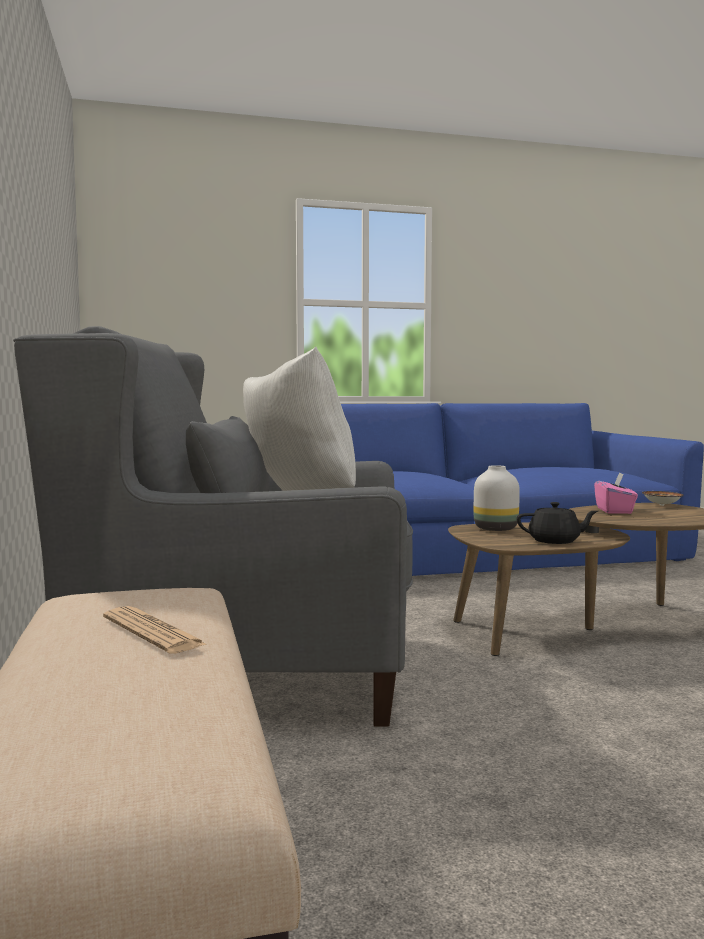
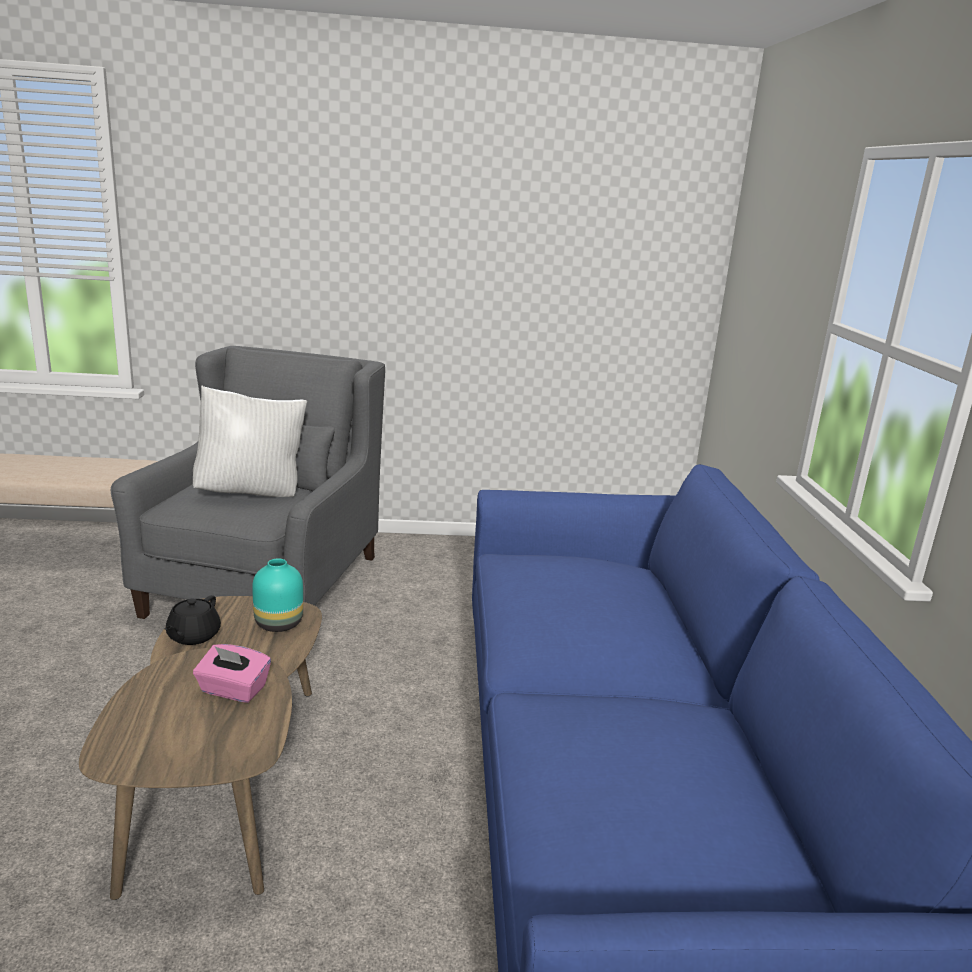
camera: 100 degrees right, 15 degrees up
newspaper [103,606,208,654] -> none
white vase [474,465,520,531] -> turquoise vase [252,558,303,632]
bowl [642,491,684,506] -> none

